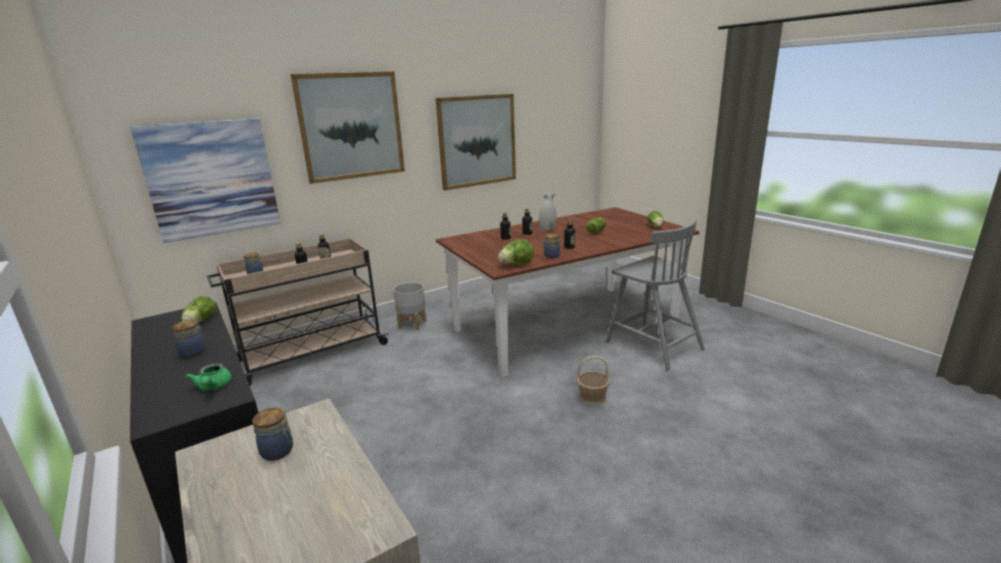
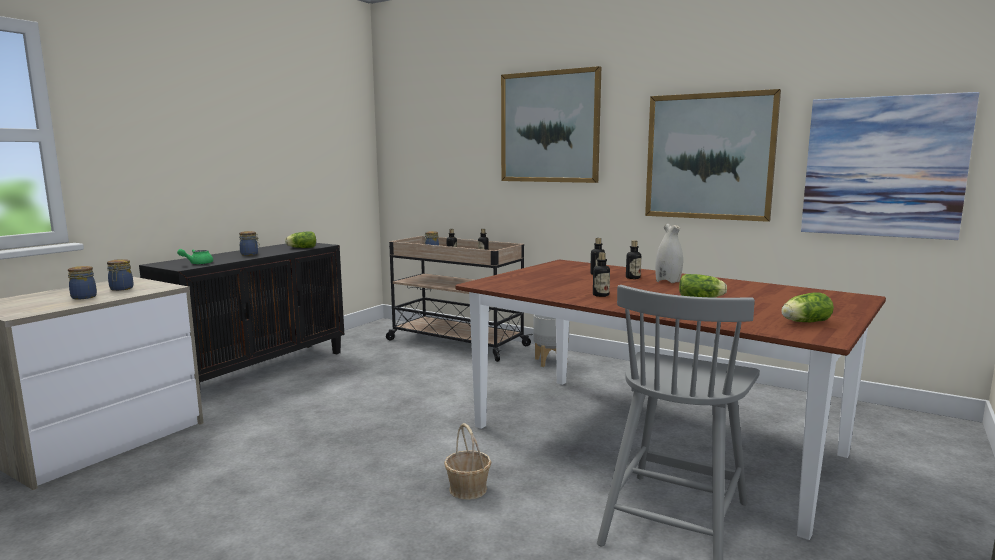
camera: 65 degrees right, 10 degrees down
picture [130,118,280,243] -> picture moved to [801,92,979,240]
lettuce [498,239,534,265] -> none
jar [542,234,560,258] -> jar moved to [68,266,97,299]

